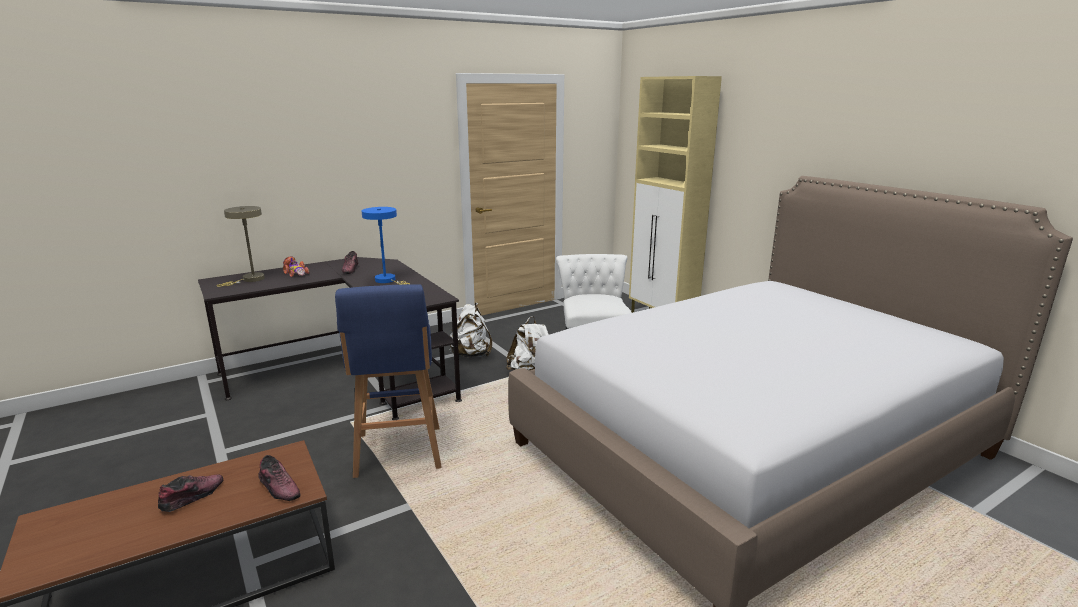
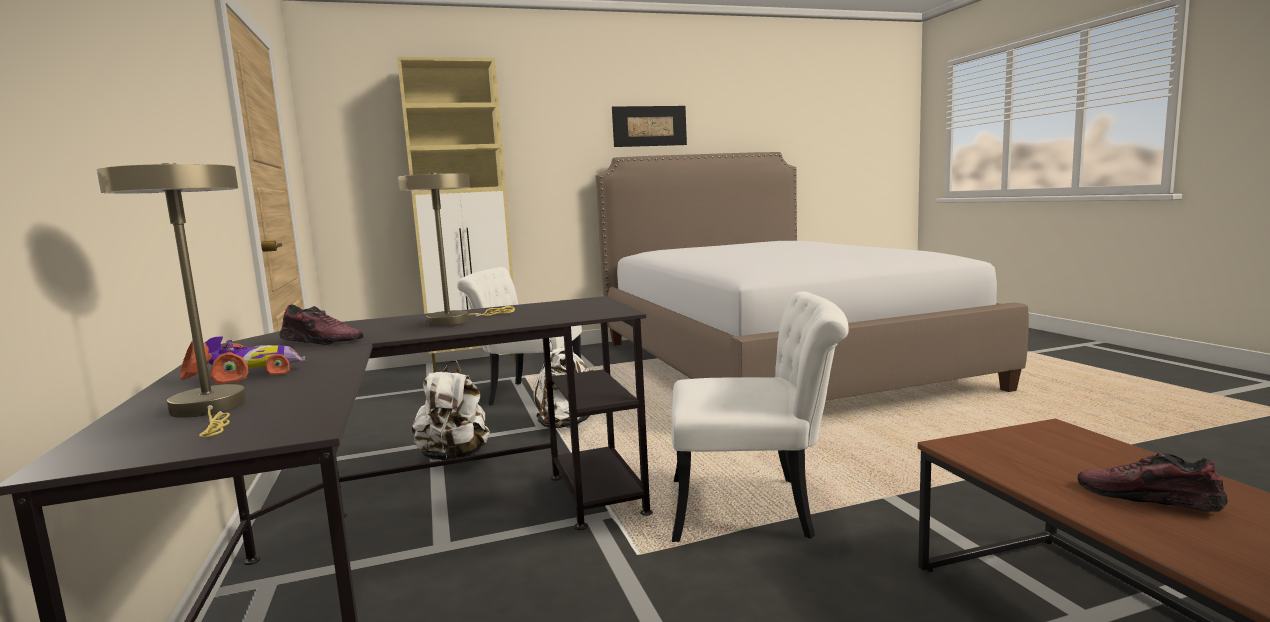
camera: 75 degrees left, 10 degrees down
shoe [258,455,301,501] -> none
blue stool [335,284,441,478] -> white chair [671,291,849,542]
blue table lamp [362,207,410,285] -> beige table lamp [397,173,515,326]
none -> picture [612,106,687,147]

